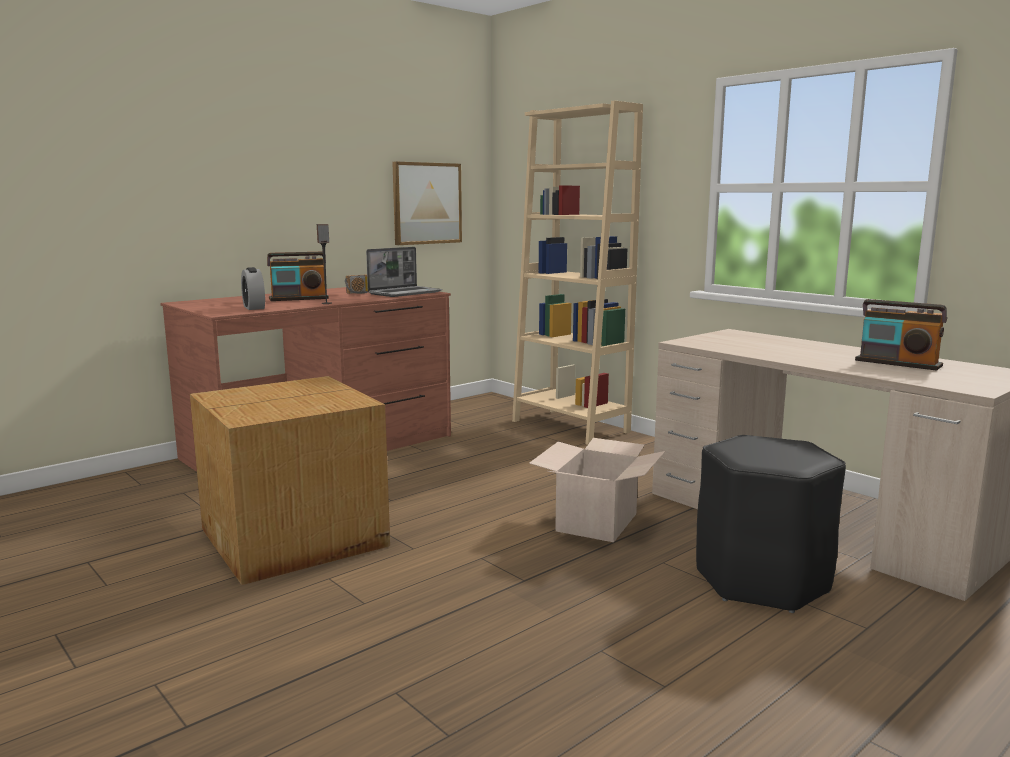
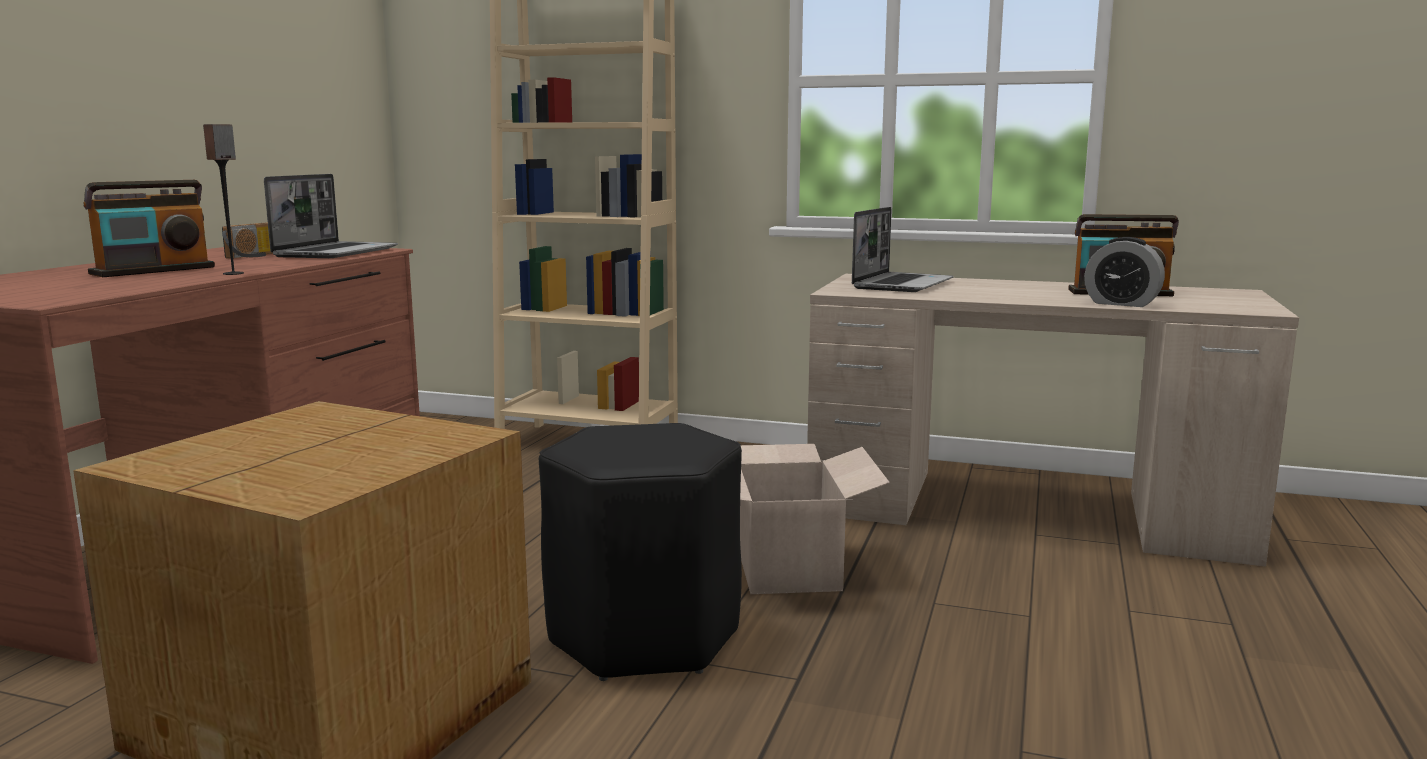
camera: 30 degrees left, 0 degrees up
alarm clock [241,267,265,310] -> alarm clock moved to [1084,237,1165,307]
picture [392,162,462,245] -> none
black stool [696,435,846,613] -> black stool moved to [539,423,742,681]
none -> laptop [852,207,954,292]

